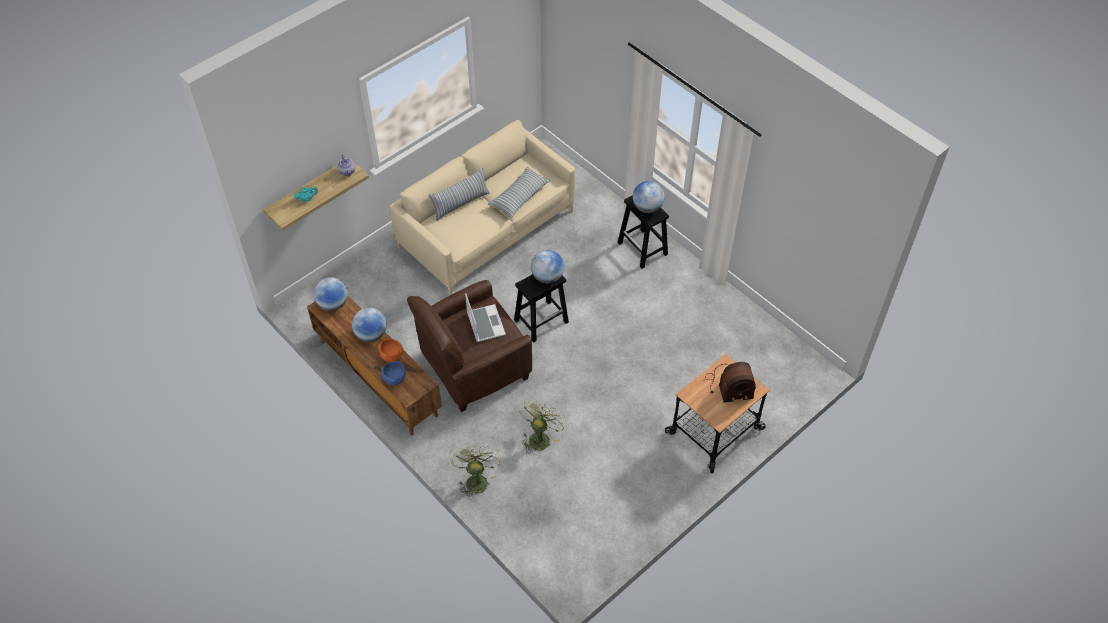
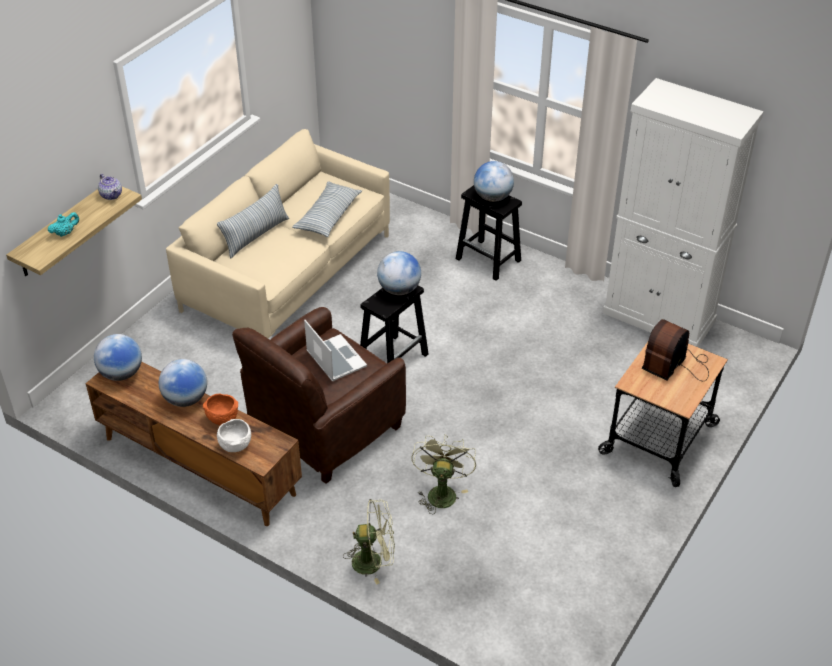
camera: 15 degrees left, 10 degrees down
blue bowl [381,361,406,385] -> white bowl [217,419,251,452]
green fan [451,446,500,500] -> green fan turned 105 degrees clockwise [343,499,395,585]
radio [705,362,756,402] -> radio turned 150 degrees clockwise [642,319,709,381]
none -> white cabinet [603,78,764,347]

